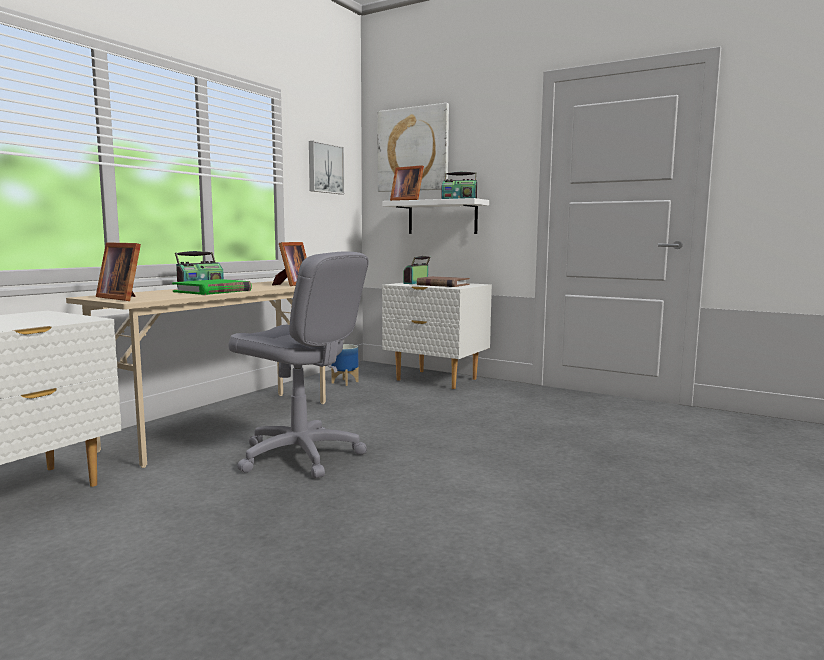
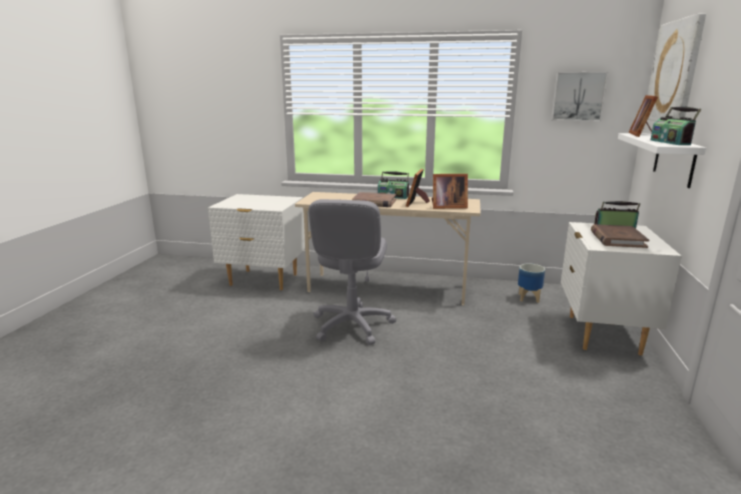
camera: 70 degrees right, 10 degrees up
picture frame [96,242,141,301] -> picture frame moved to [406,169,430,207]
green book [172,279,252,295] -> brown book [352,192,396,207]

